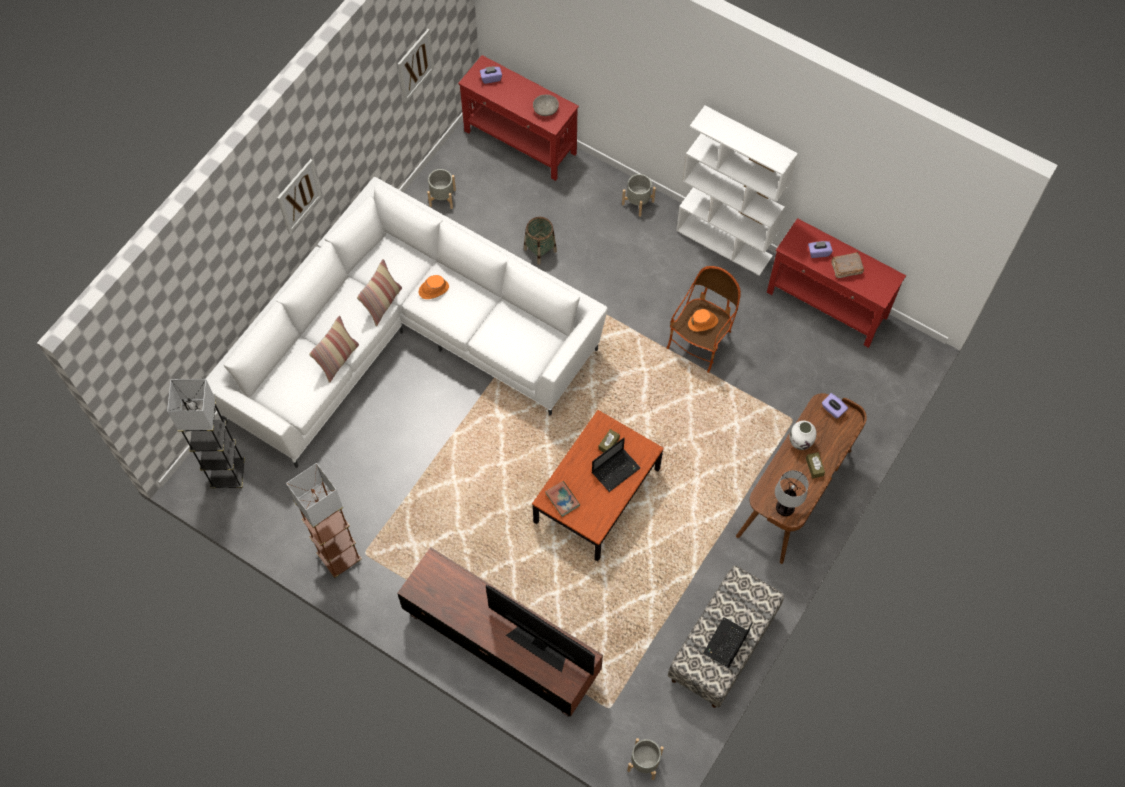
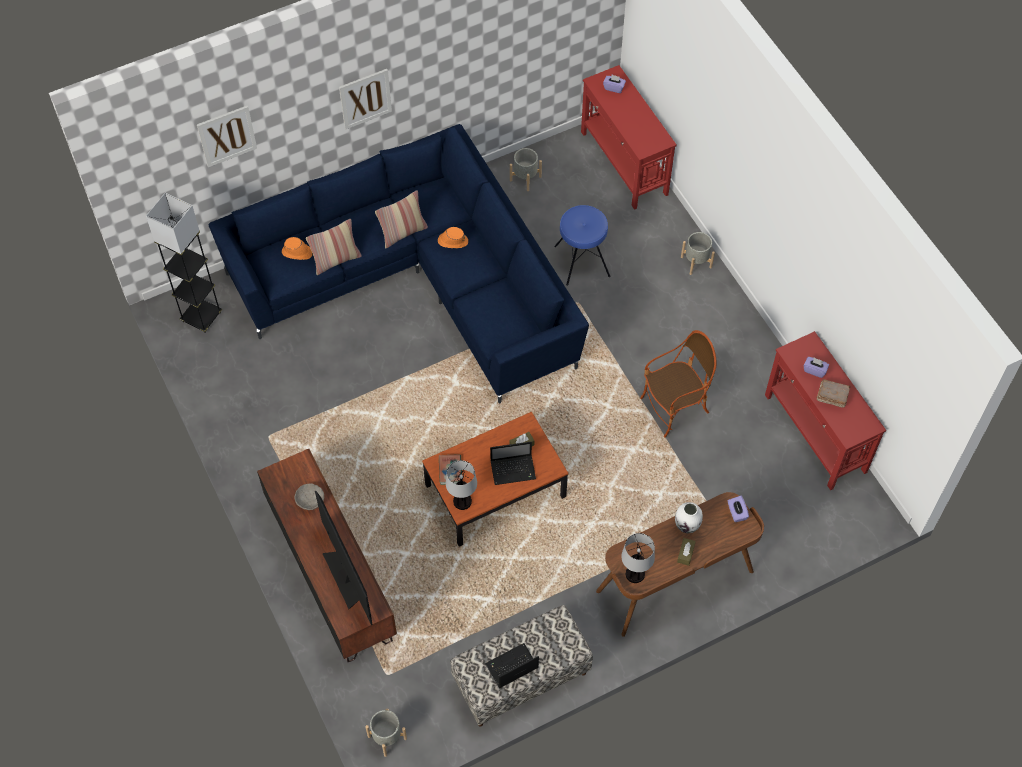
camera: 30 degrees right, 5 degrees down
white sofa [206,177,608,468] -> blue sofa [209,124,589,404]
brown floor lamp [286,463,362,578] -> none
picture [398,29,434,103] -> picture moved to [197,106,257,167]
basket [524,217,557,265] -> blue stool [554,205,610,286]
grey bowl [533,95,559,116] -> grey bowl moved to [295,483,324,510]
white bookcase [676,106,798,276] -> none
orange hat [688,309,718,332] -> orange hat moved to [282,237,312,260]
none -> table lamp [446,460,477,510]

